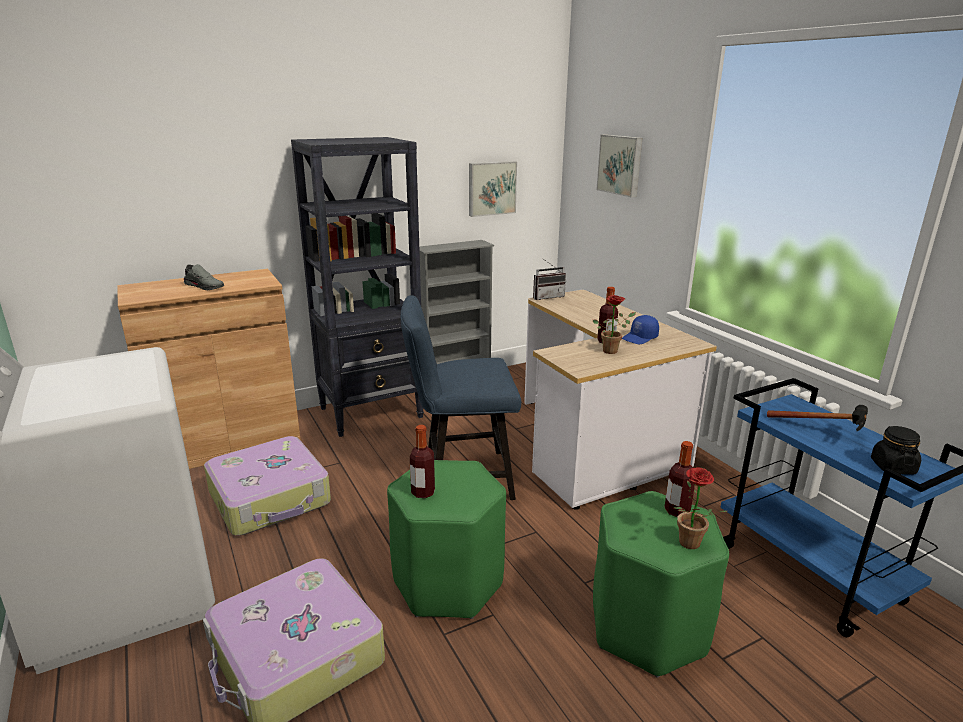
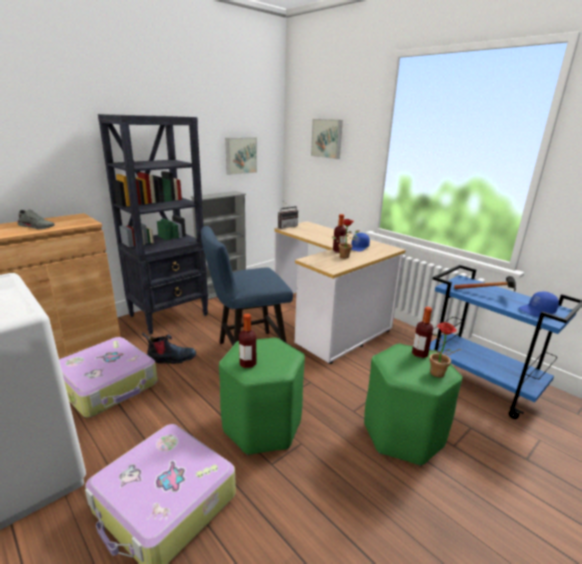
camera: 15 degrees left, 0 degrees up
black jar [871,426,921,475] -> blue cap [519,292,559,316]
none -> boot [142,332,196,364]

